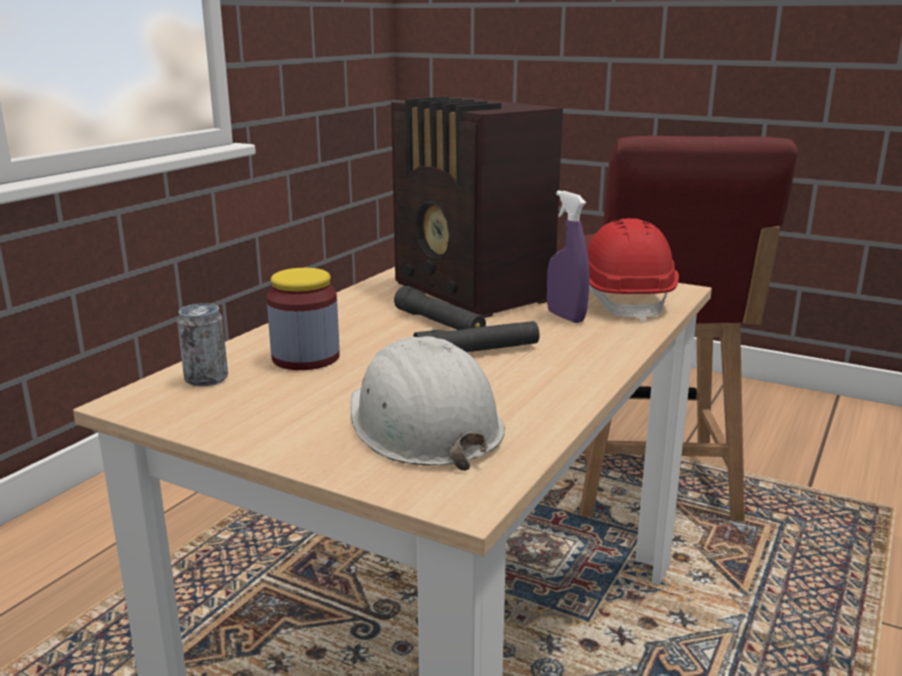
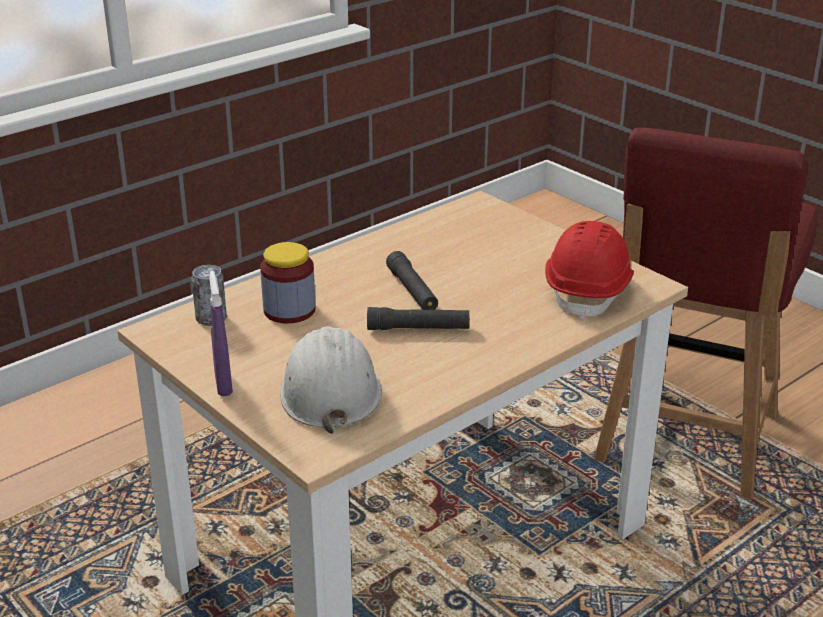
camera: 20 degrees right, 10 degrees up
radio [391,97,563,318] -> none
purple spray bottle [547,191,590,323] -> purple spray bottle moved to [209,271,233,396]

